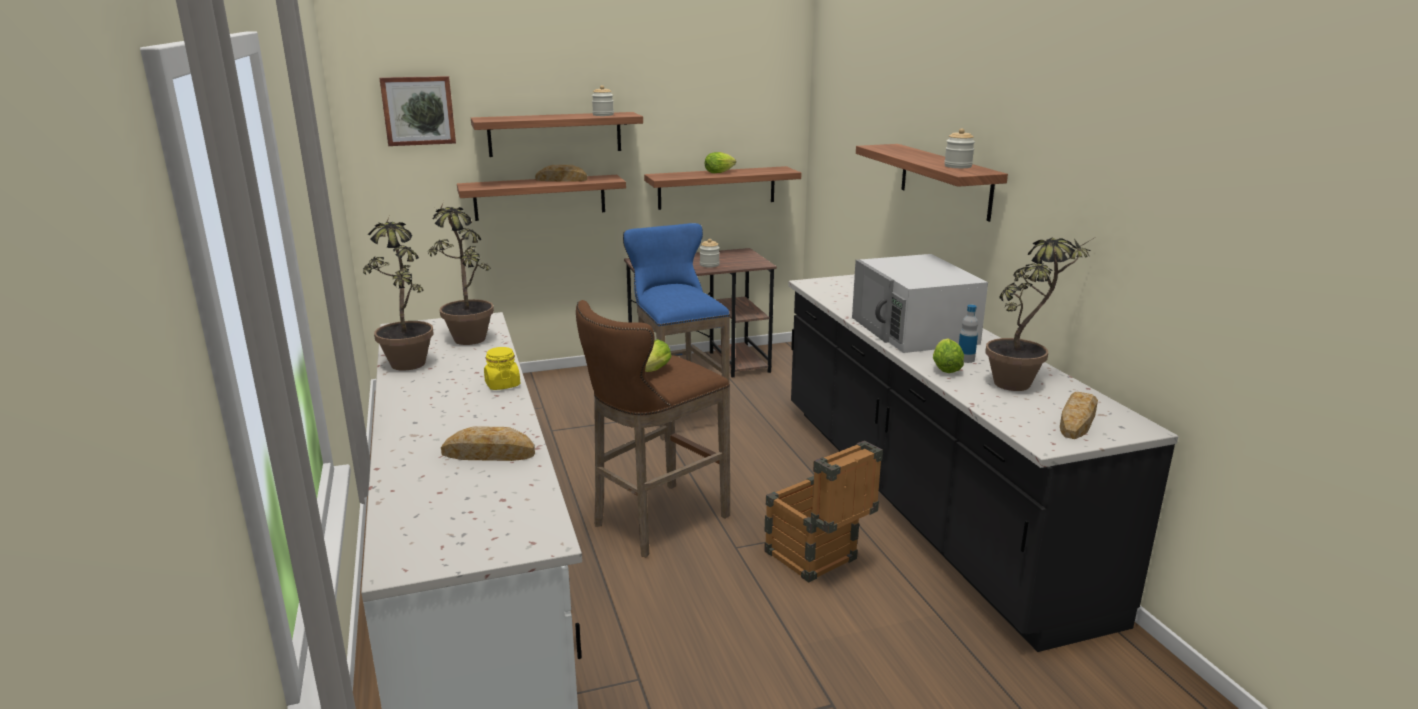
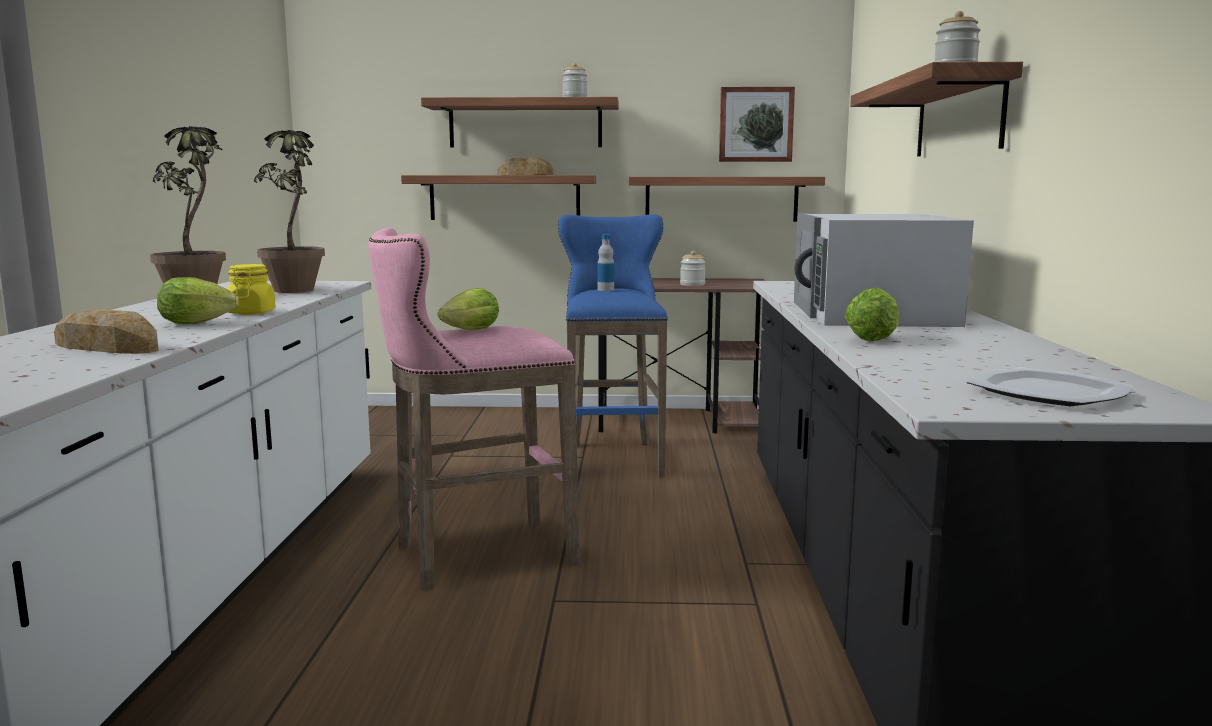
camera: 20 degrees right, 10 degrees down
picture [379,76,456,146] -> picture moved to [719,87,795,162]
brown stool [576,300,730,558] -> pink stool [368,228,580,591]
lettuce [705,152,736,173] -> lettuce moved to [157,277,239,324]
crate [764,441,883,583] -> none
bottle [959,305,978,363] -> bottle moved to [598,234,614,291]
potted plant [986,237,1094,391] -> none
bread [1060,392,1098,439] -> plate [967,367,1133,406]

